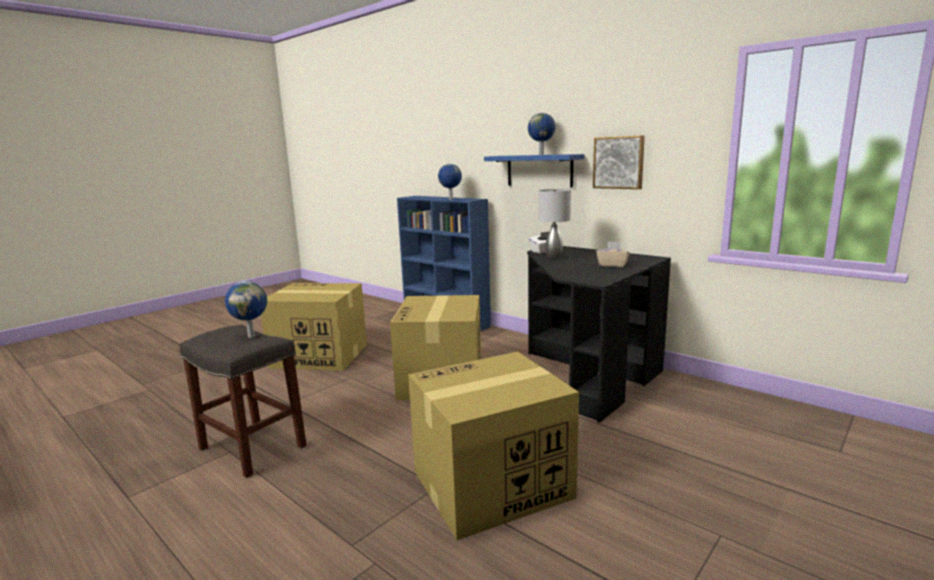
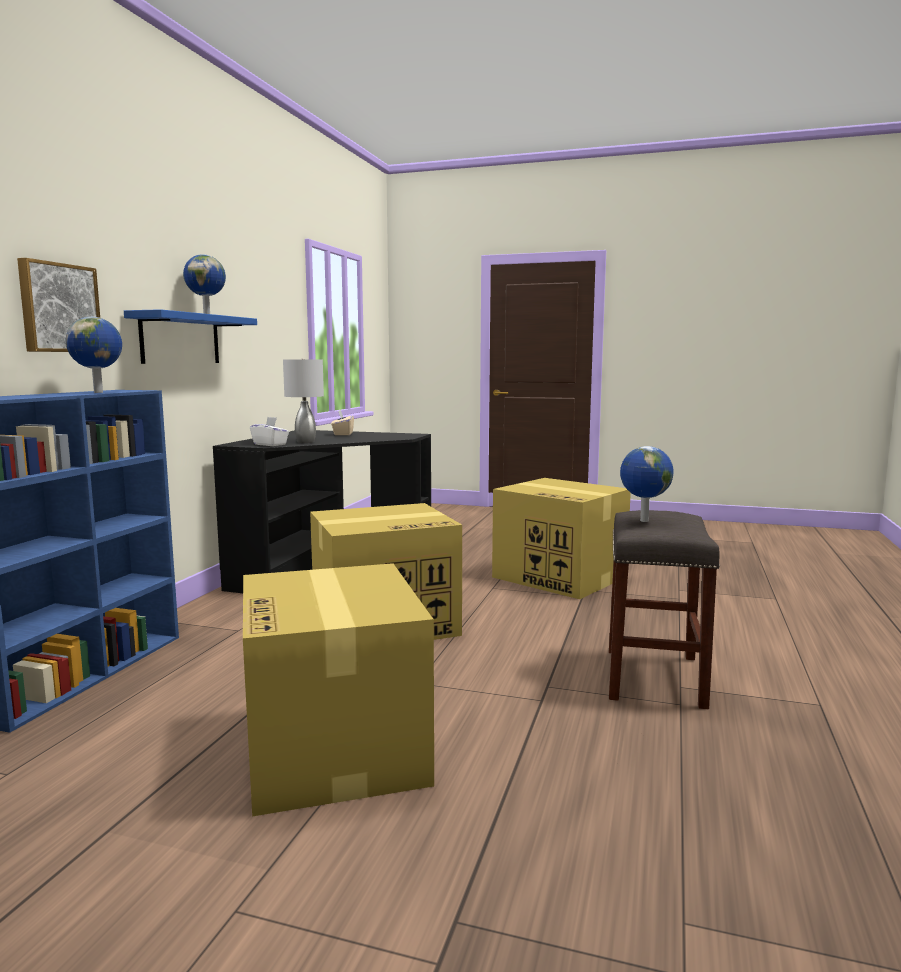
camera: 115 degrees left, 5 degrees down
picture [593,136,645,189] -> picture moved to [17,258,100,352]

